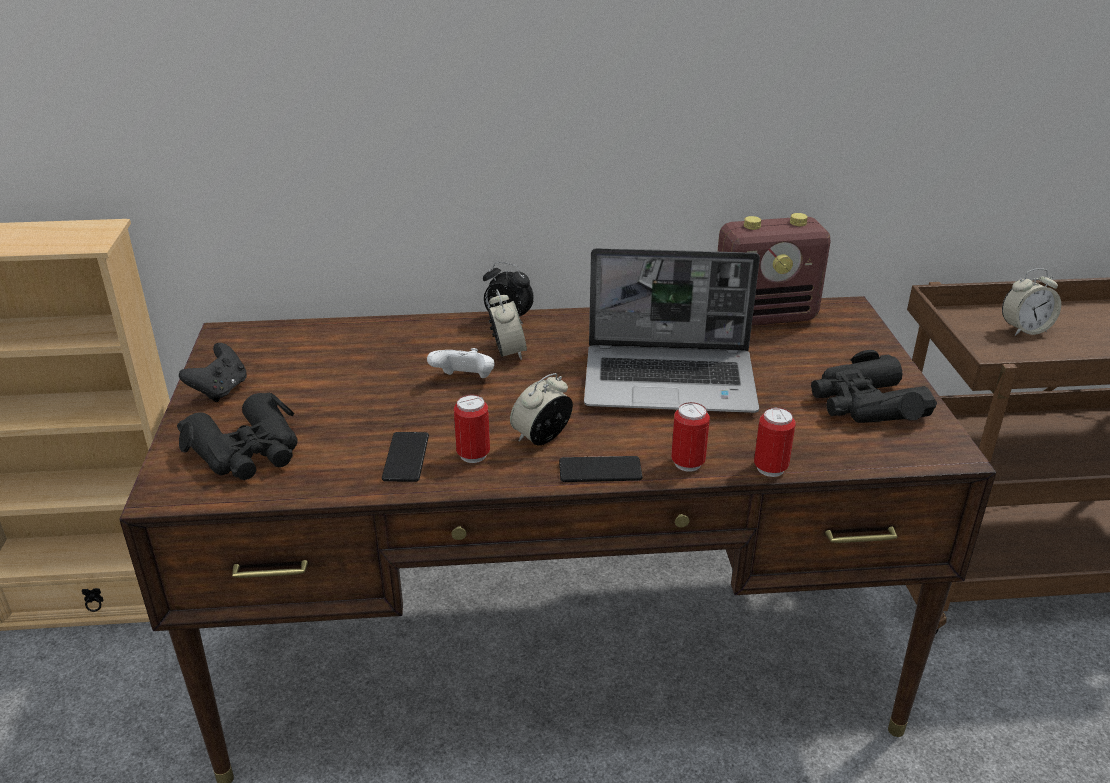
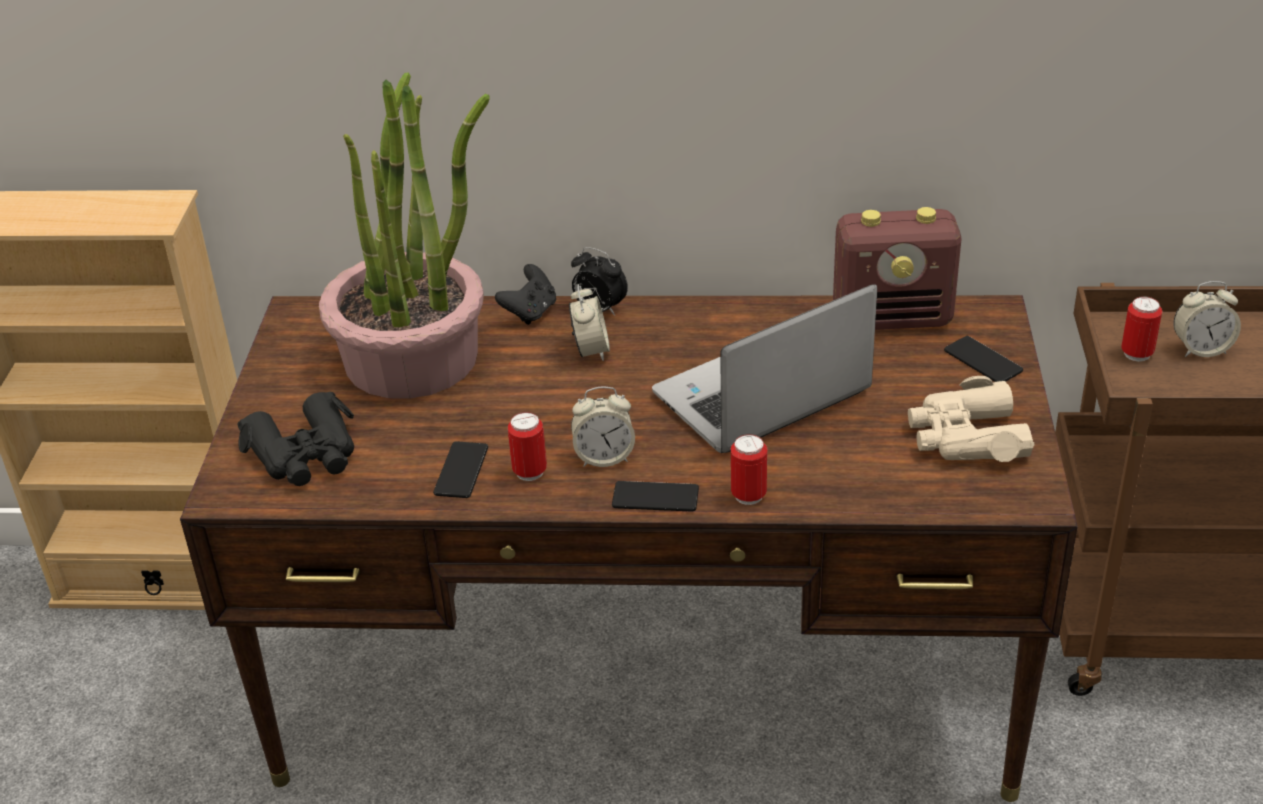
camera: 10 degrees right, 5 degrees up
black game controller [179,343,247,402] -> black game controller moved to [495,264,556,325]
white game controller [427,348,495,378] -> none
alarm clock [510,373,573,445] -> alarm clock turned 150 degrees counterclockwise [571,386,635,467]
laptop [584,248,760,413] -> laptop turned 135 degrees clockwise [652,284,877,453]
can [754,407,796,477] -> can moved to [1121,296,1162,362]
black binoculars [811,350,937,423] -> beige binoculars [908,376,1034,462]
none -> potted plant [319,72,490,399]
none -> phone [944,336,1023,382]

